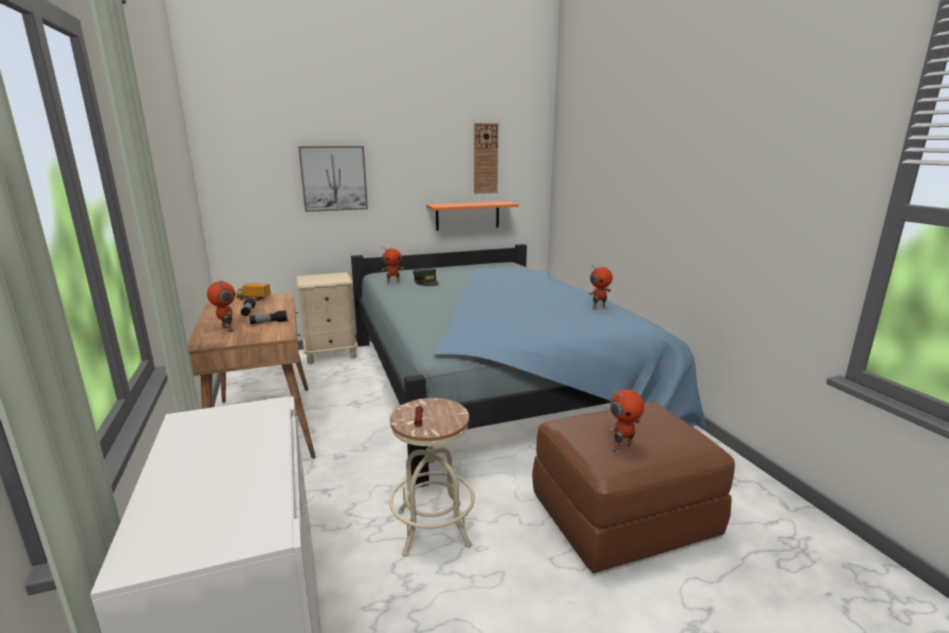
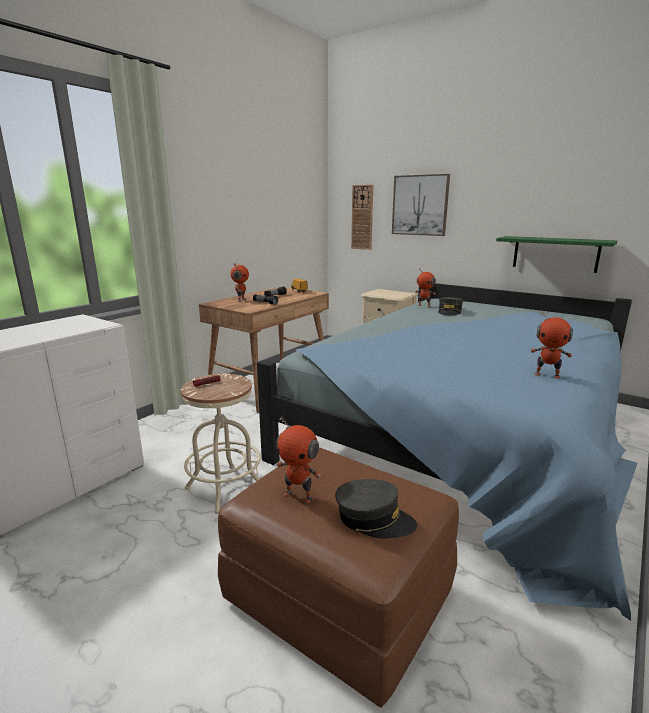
camera: 55 degrees right, 0 degrees up
orange shelf [426,201,519,231] -> green shelf [496,236,617,273]
wall clock [474,123,499,194] -> wall clock moved to [351,185,373,250]
none -> grey cap [335,479,417,538]

